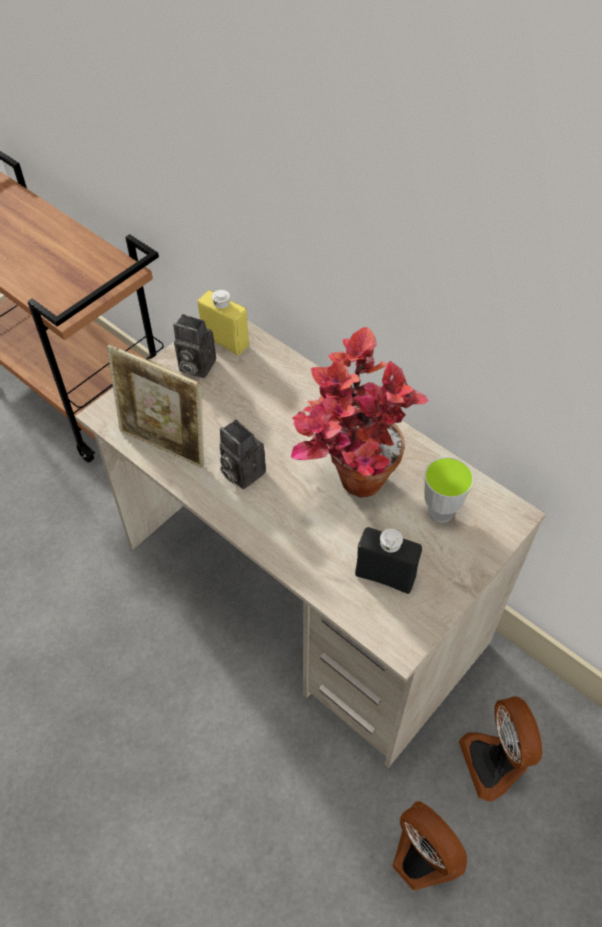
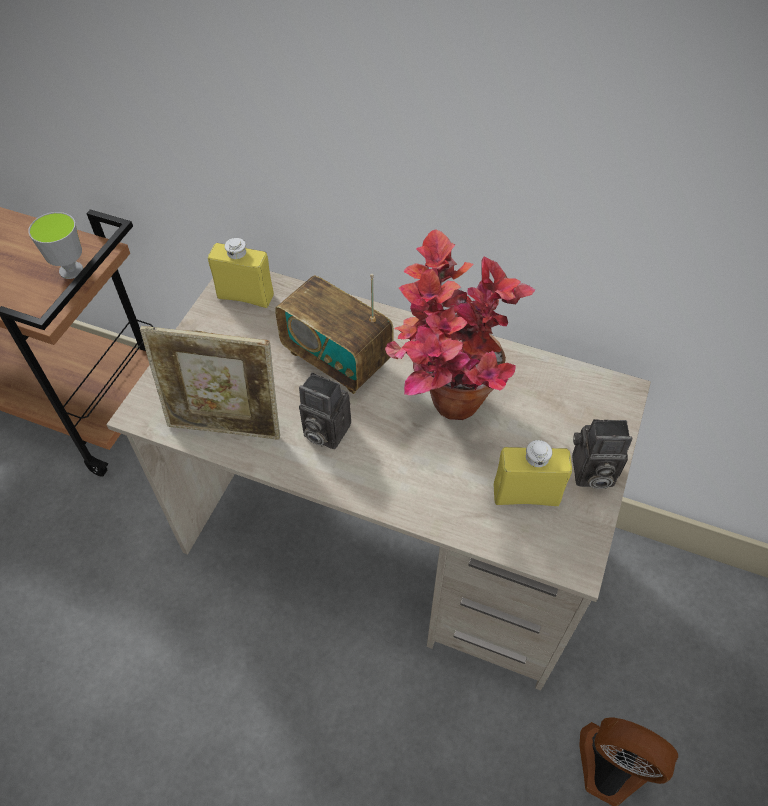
camera: 20 degrees left, 0 degrees up
camera [173,314,216,378] -> camera moved to [572,419,633,489]
black bottle [355,527,422,594] -> yellow bottle [494,440,572,506]
cup [424,457,474,522] -> cup moved to [28,212,83,279]
fan [459,696,542,802] -> none
none -> radio [275,274,394,394]

